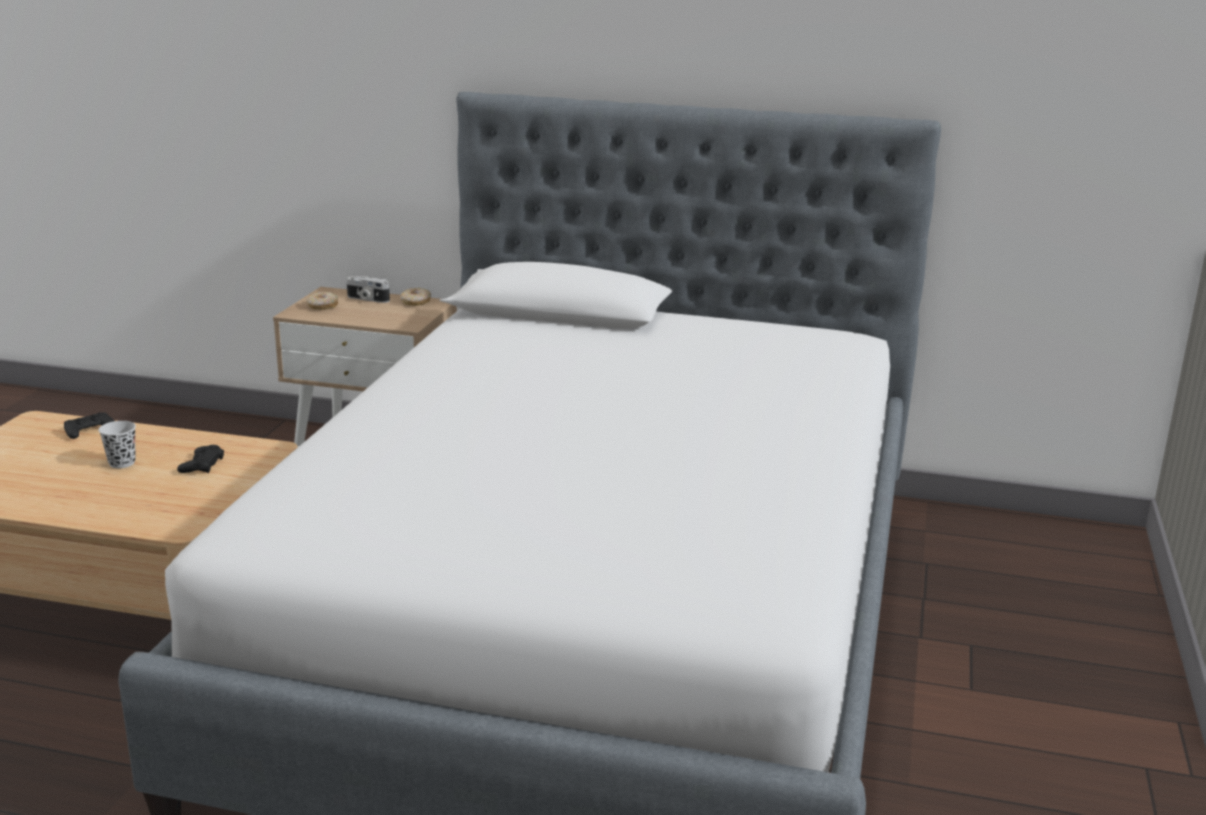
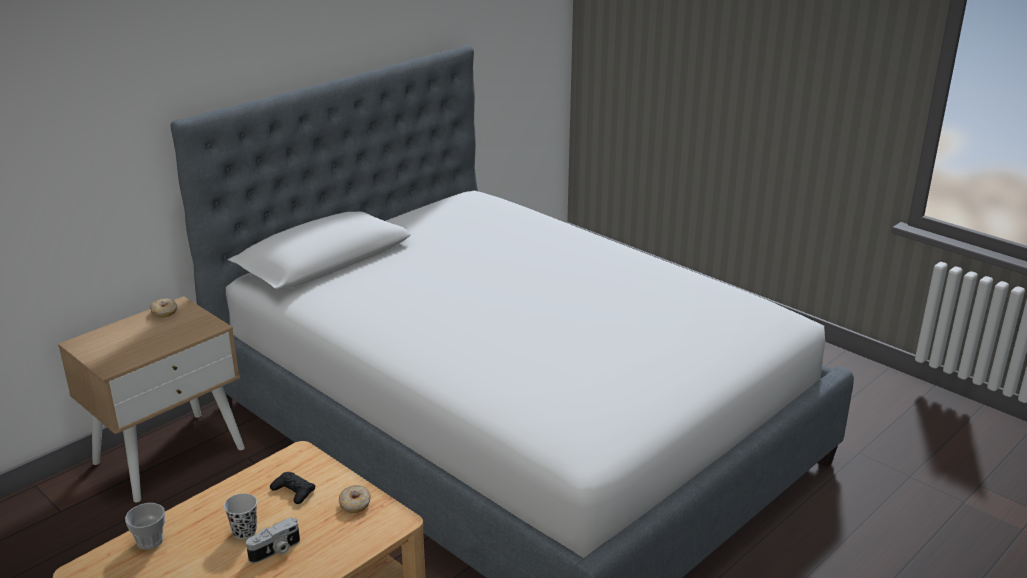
camera: 60 degrees left, 5 degrees up
black game controller [64,412,114,439] -> cup [125,503,165,550]
donut [306,292,338,310] -> donut moved to [339,485,371,513]
camera [346,276,390,303] -> camera moved to [246,517,300,563]

